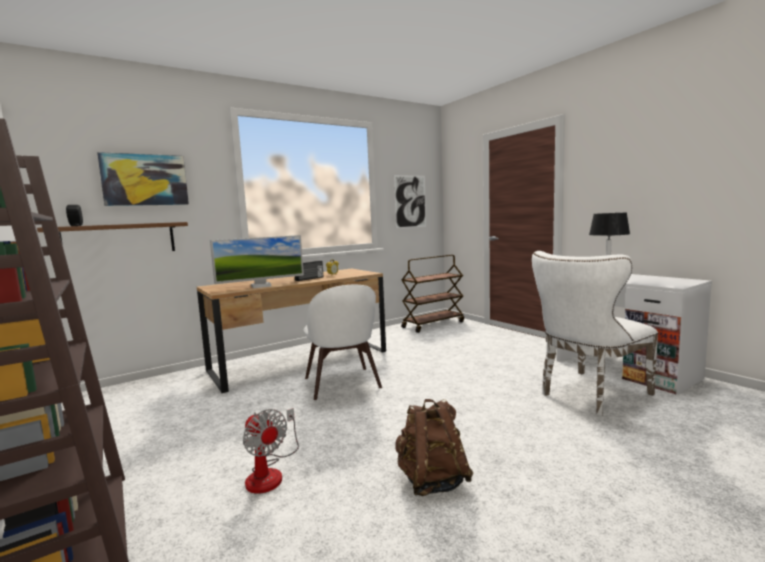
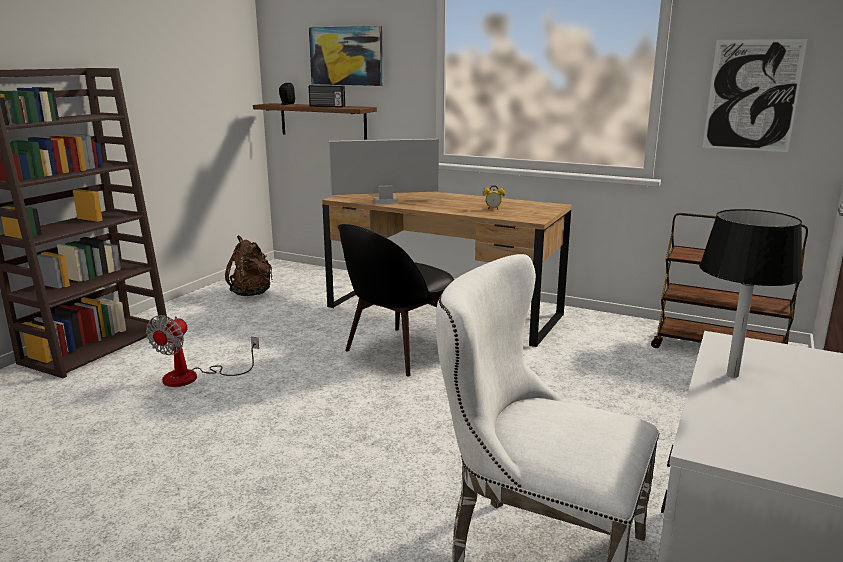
camera: 60 degrees right, 10 degrees up
monitor [210,235,304,288] -> monitor turned 135 degrees clockwise [329,139,439,204]
radio [295,261,324,281] -> radio moved to [309,85,345,107]
white chair [304,285,382,400] -> black chair [338,224,455,377]
brown backpack [395,399,473,496] -> brown backpack moved to [225,235,273,296]

